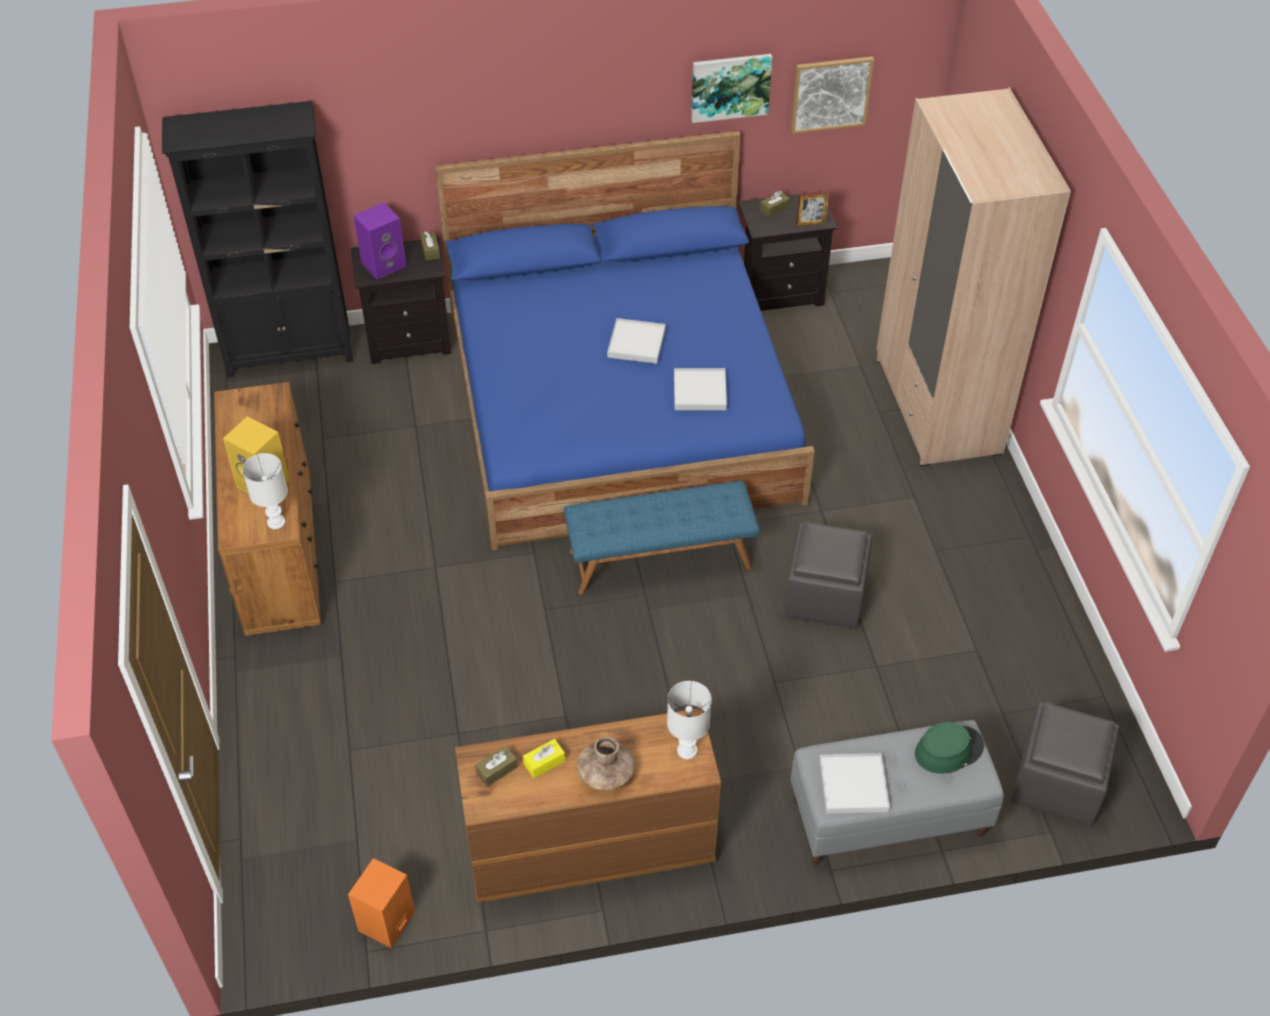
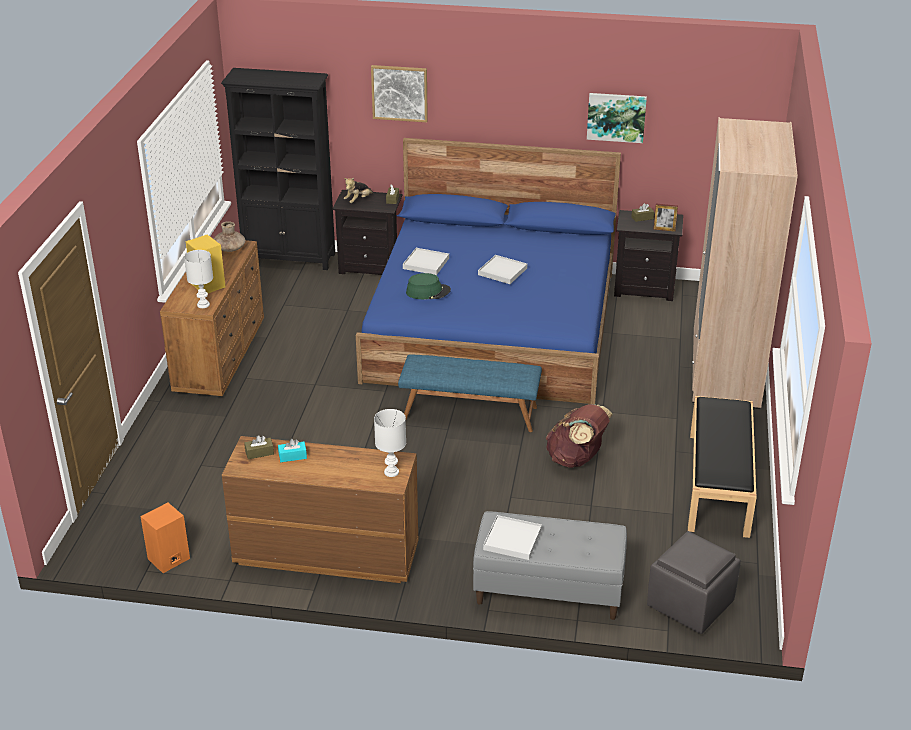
camera: 20 degrees right, 15 degrees down
purple speaker [353,203,406,279] -> plush toy [344,177,373,203]
yellow tissue box [523,739,565,778] -> turquoise tissue box [278,439,307,462]
brown vase [577,737,635,791] -> brown vase moved to [214,221,246,252]
white tray [674,368,727,410] -> white tray moved to [403,248,449,275]
grey ottoman [784,522,872,629] -> brown backpack [545,404,613,468]
picture [791,56,874,134] -> picture moved to [371,65,428,122]
green hat [915,722,984,774] -> green hat moved to [406,273,451,299]
none -> black bench [688,396,757,538]

